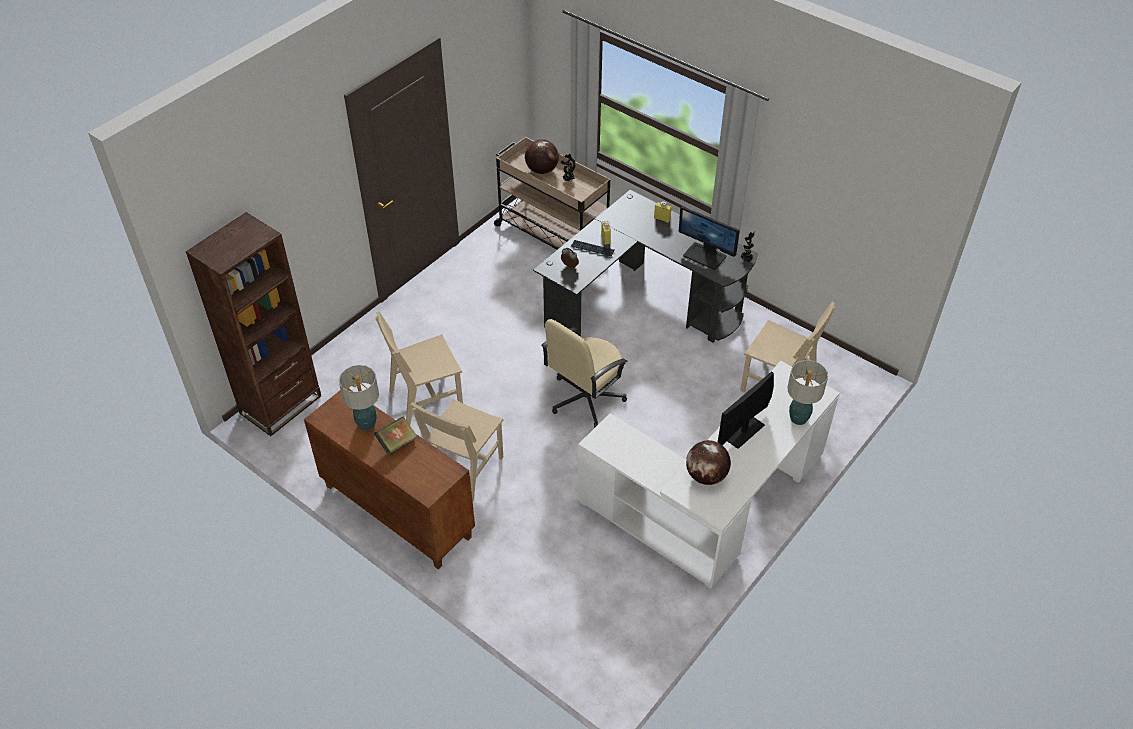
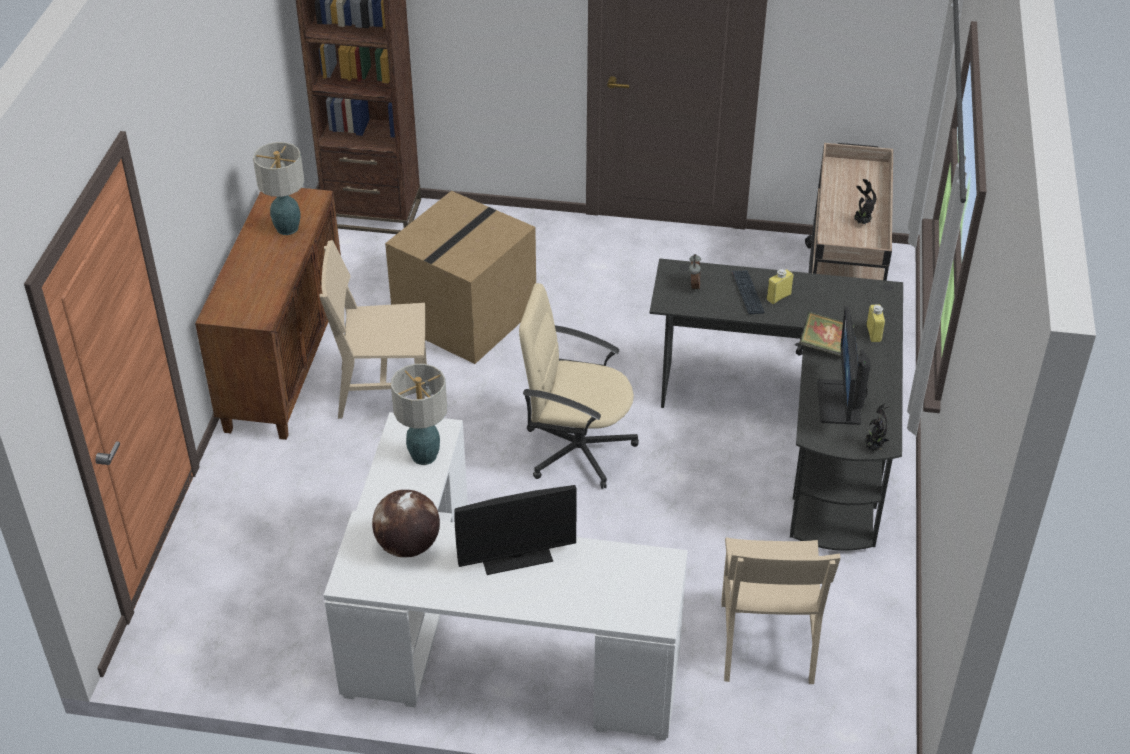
camera: 60 degrees right, 5 degrees down
book [374,416,417,454] -> book moved to [799,311,855,357]
beige chair [375,311,463,425] -> cardboard box [385,191,536,364]
globe [525,139,559,174] -> none
monitor [718,371,774,449] -> monitor turned 150 degrees clockwise [454,485,577,575]
table lamp [788,360,828,425] -> table lamp moved to [391,364,447,465]

